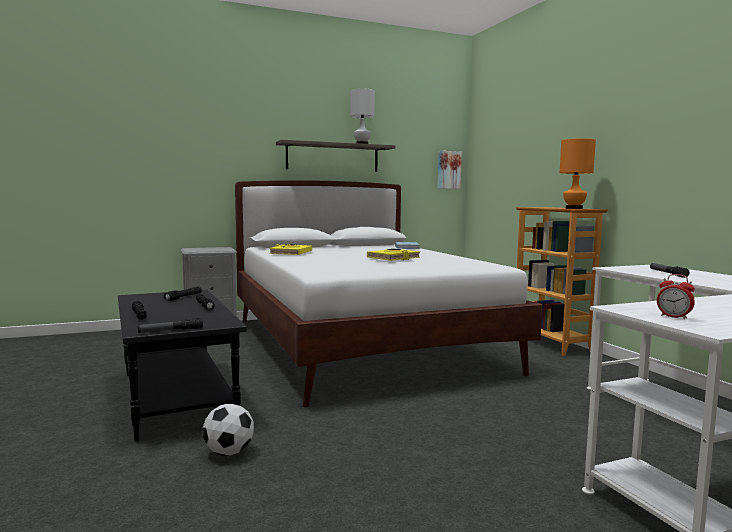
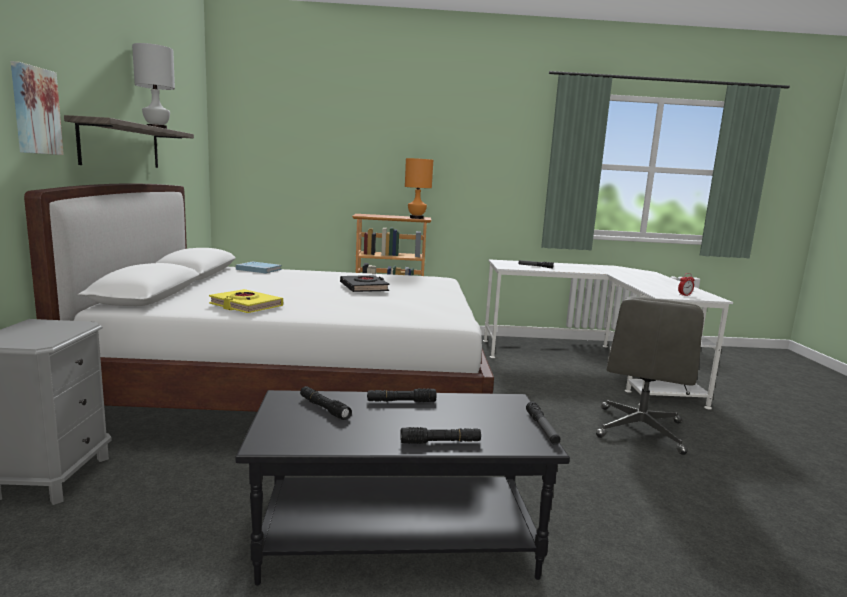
camera: 70 degrees left, 5 degrees up
football [203,404,254,456] -> none
yellow book [367,249,420,261] -> black book [340,275,389,292]
picture [437,151,462,189] -> picture moved to [11,61,64,155]
none -> grey office chair [596,297,704,455]

